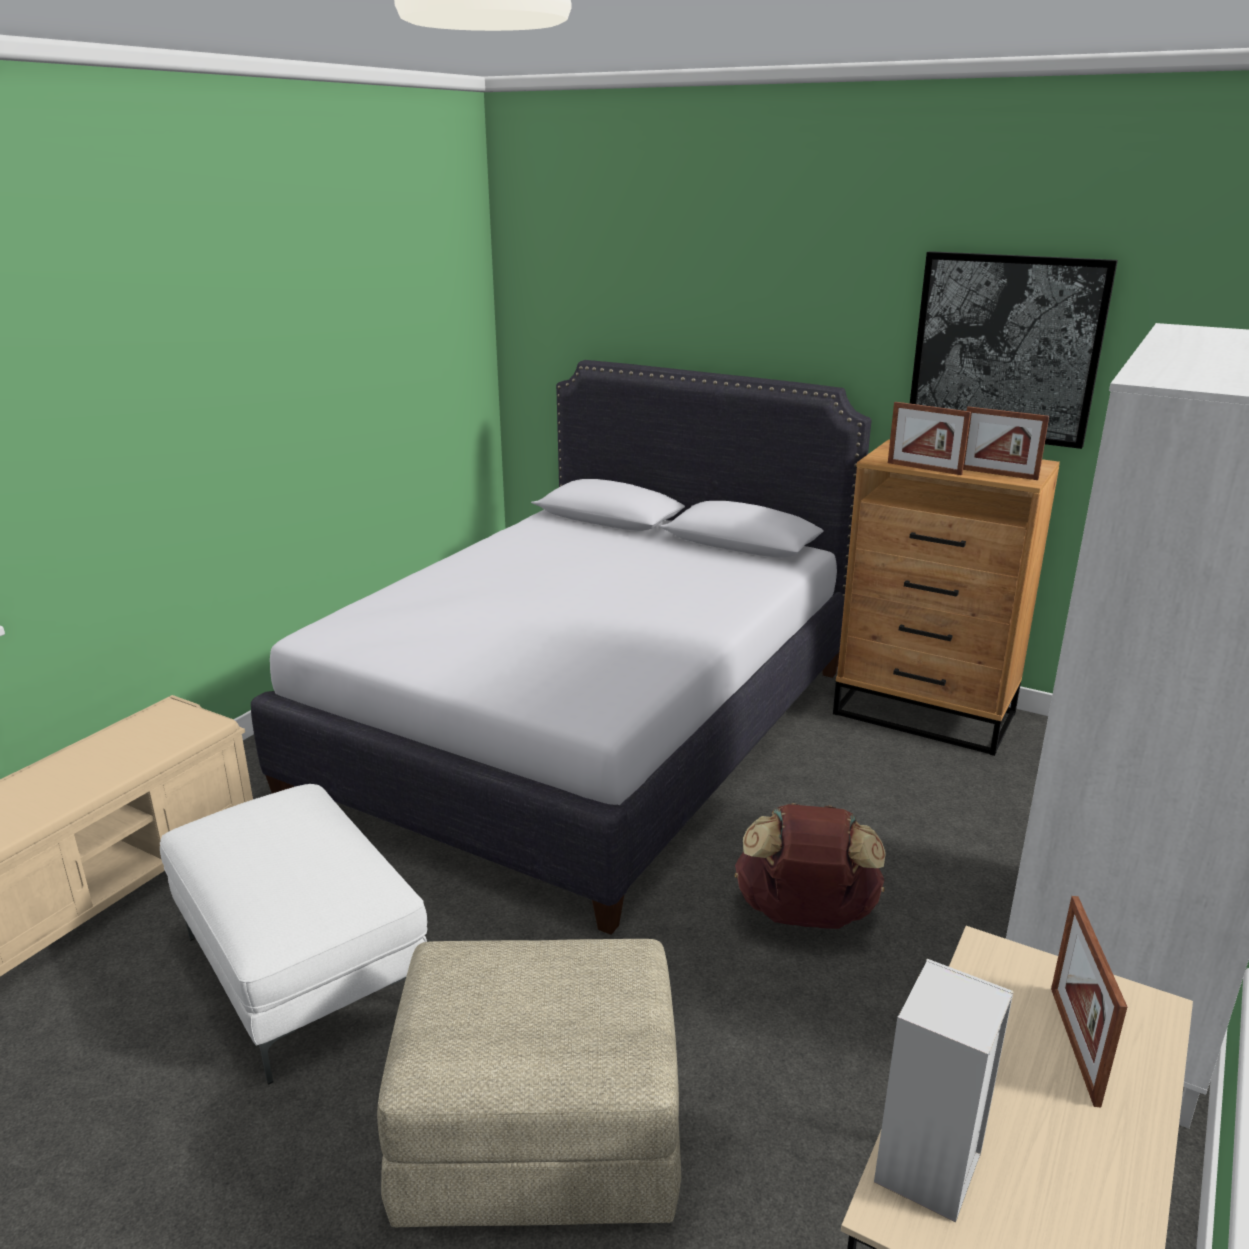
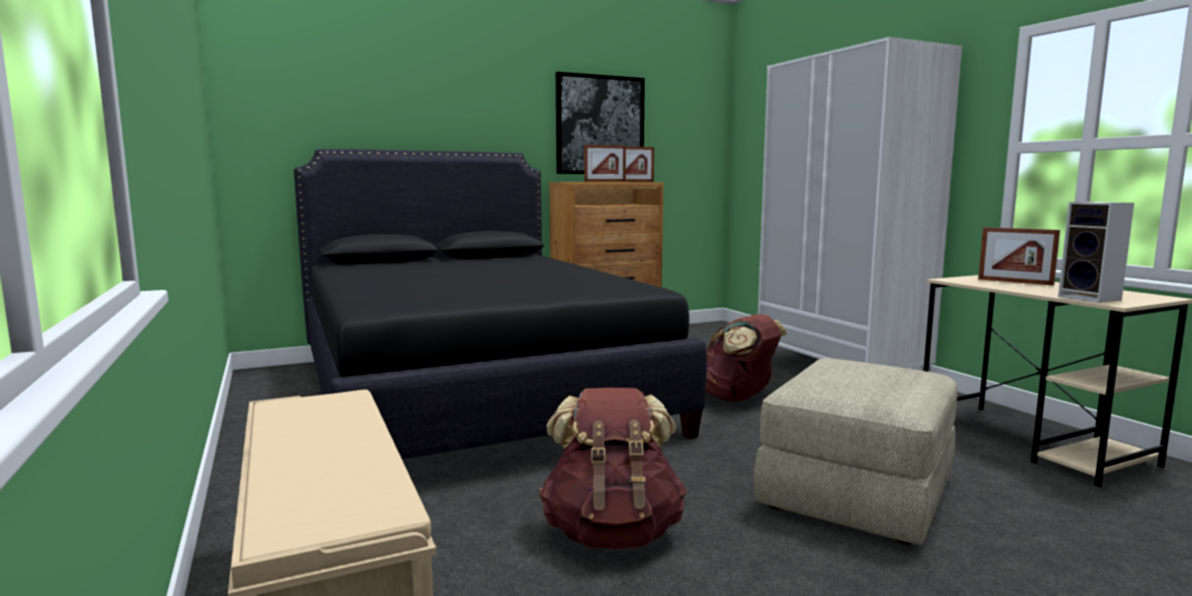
camera: 55 degrees left, 15 degrees down
white ottoman [160,784,428,1085] -> brown backpack [539,388,687,549]
white bed [251,360,872,935] -> black bed [294,149,707,459]

